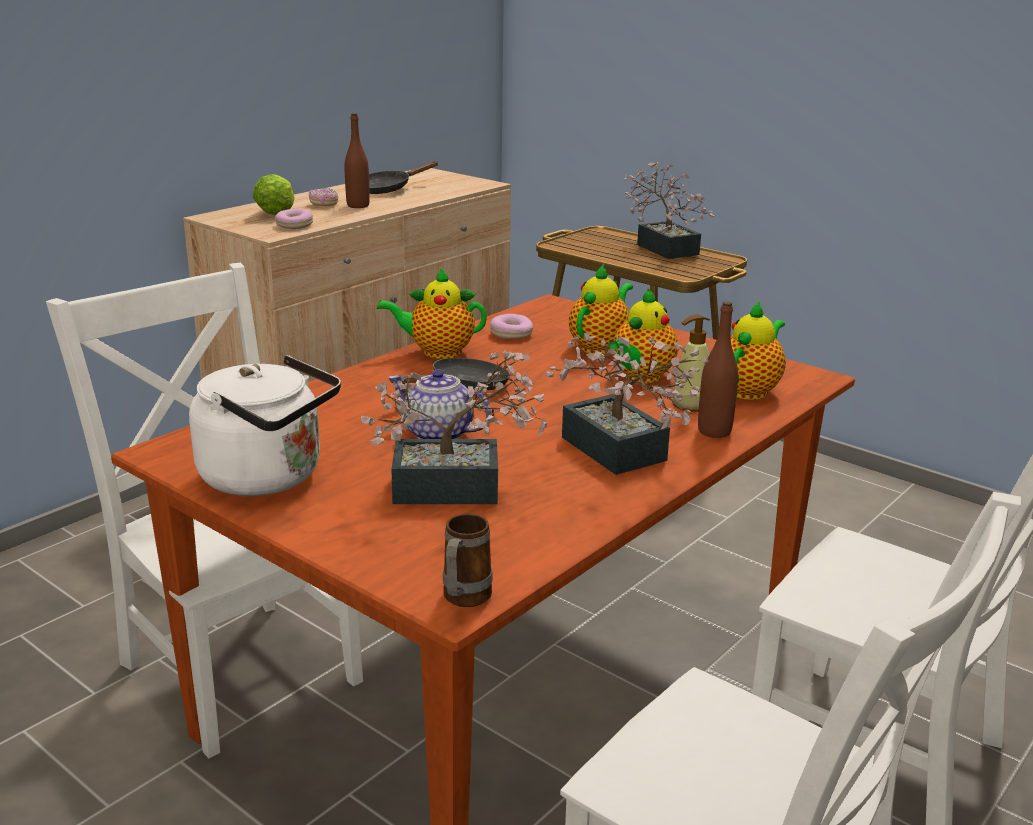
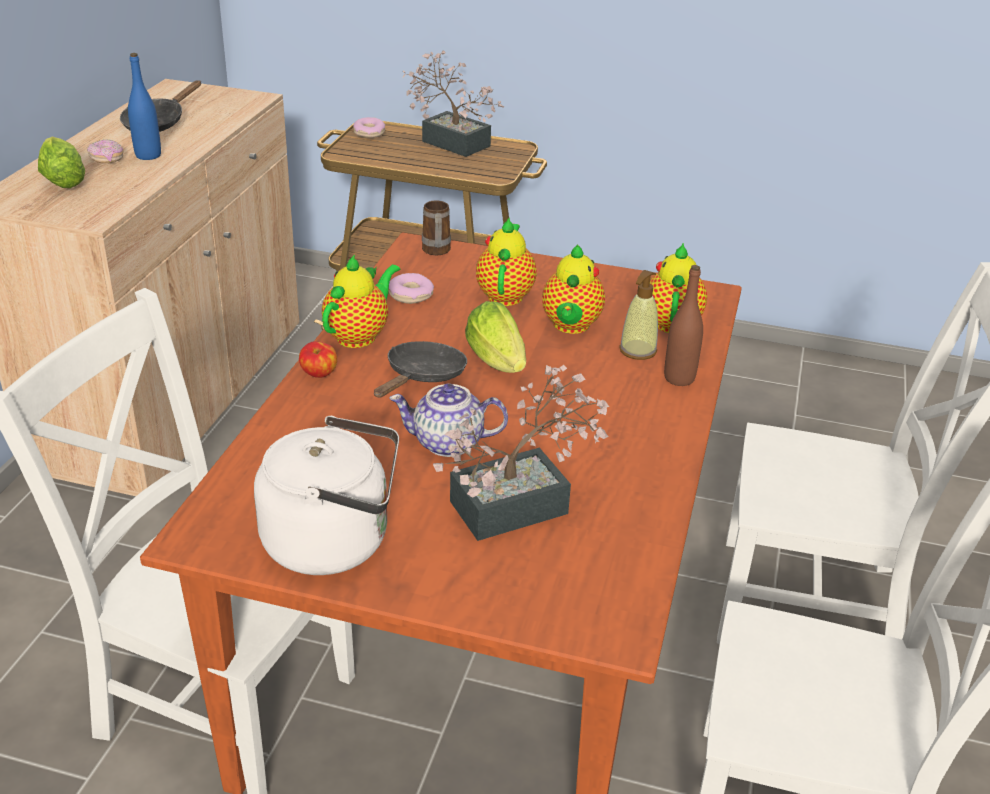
camera: 25 degrees left, 10 degrees up
donut [275,209,313,229] -> donut moved to [353,117,385,138]
brown bottle [345,113,370,208] -> blue bottle [128,53,161,160]
teapot [377,267,487,359] -> teapot turned 150 degrees clockwise [322,255,400,348]
mug [443,514,493,607] -> mug moved to [422,200,451,255]
potted plant [545,333,709,475] -> none
none -> apple [299,341,337,378]
none -> lettuce [465,301,526,373]

